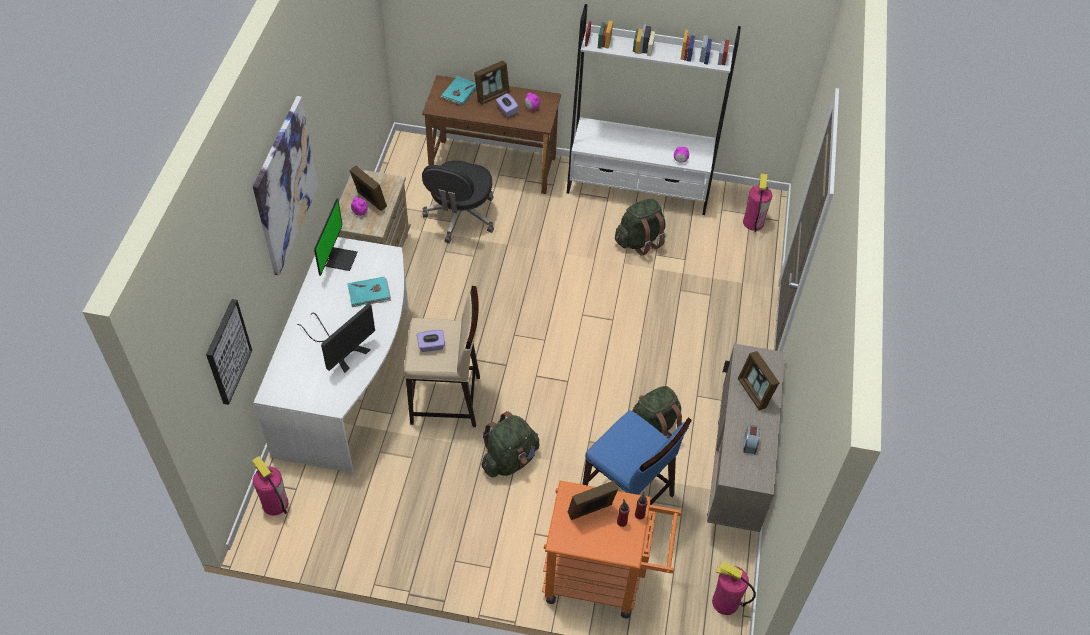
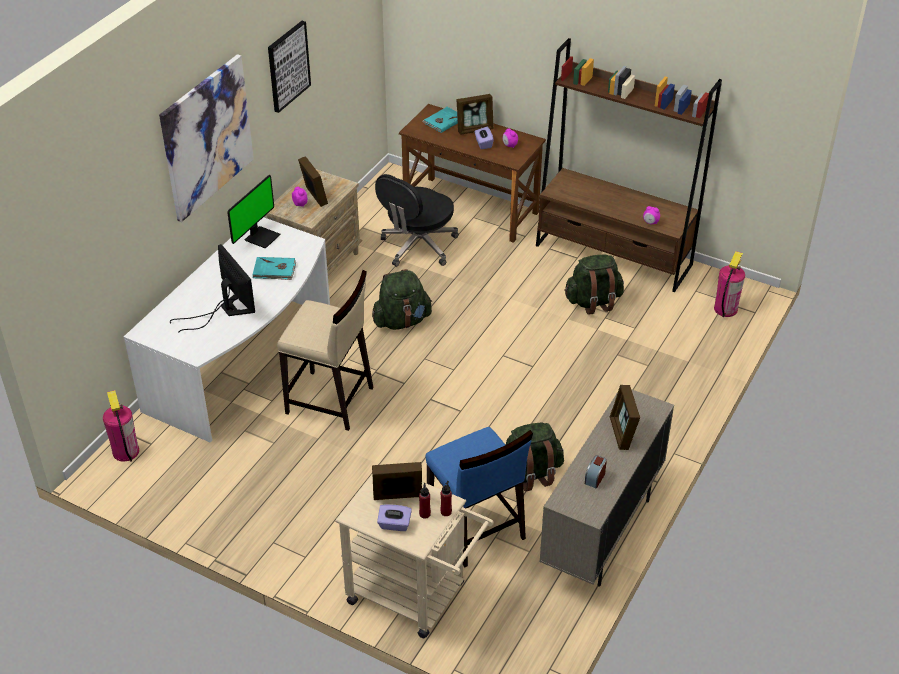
camera: 20 degrees right, 10 degrees down
picture [206,299,252,405] -> picture moved to [268,21,311,113]
monitor [297,304,375,373] -> monitor turned 90 degrees counterclockwise [170,244,255,333]
purple tissue box [417,330,445,352] -> purple tissue box moved to [377,504,412,531]
green backpack [482,411,539,477] -> green backpack moved to [372,269,432,330]
orange cart [542,481,682,618] -> beige cart [335,464,494,638]
white bookcase [567,4,741,215] -> brown bookcase [536,38,722,292]
fire extinguisher [712,561,756,615] -> none

